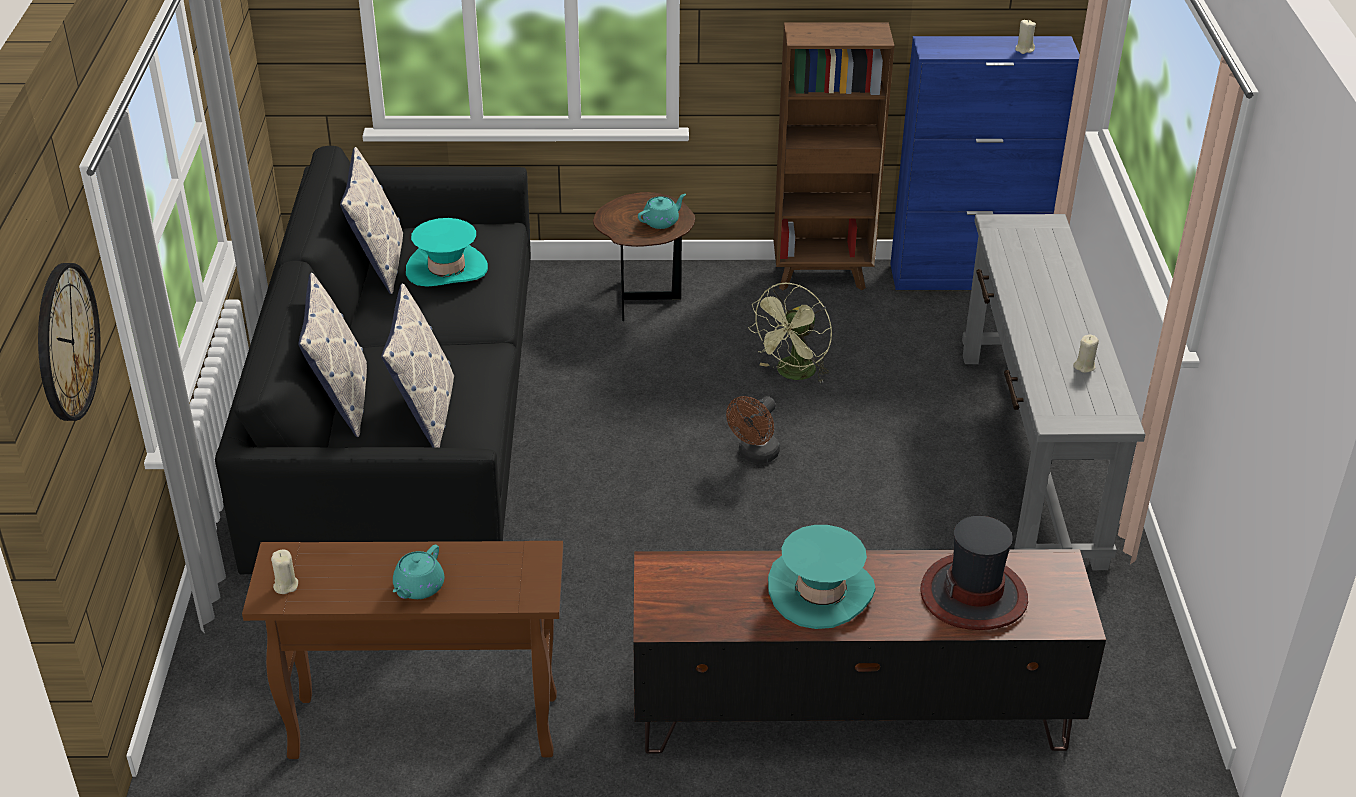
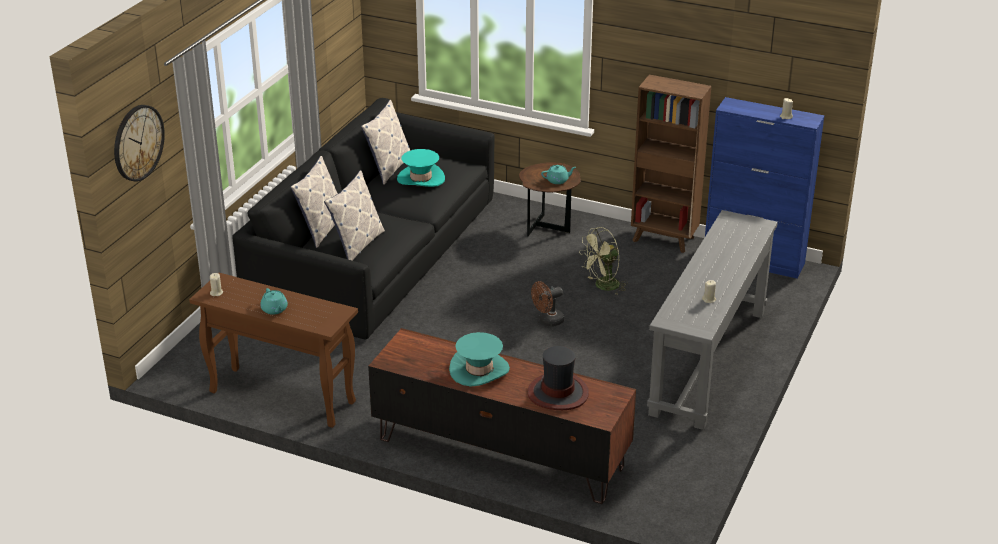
camera: 25 degrees right, 5 degrees down
turquoise teapot [393,545,444,599] -> turquoise teapot turned 75 degrees counterclockwise [260,288,288,315]

